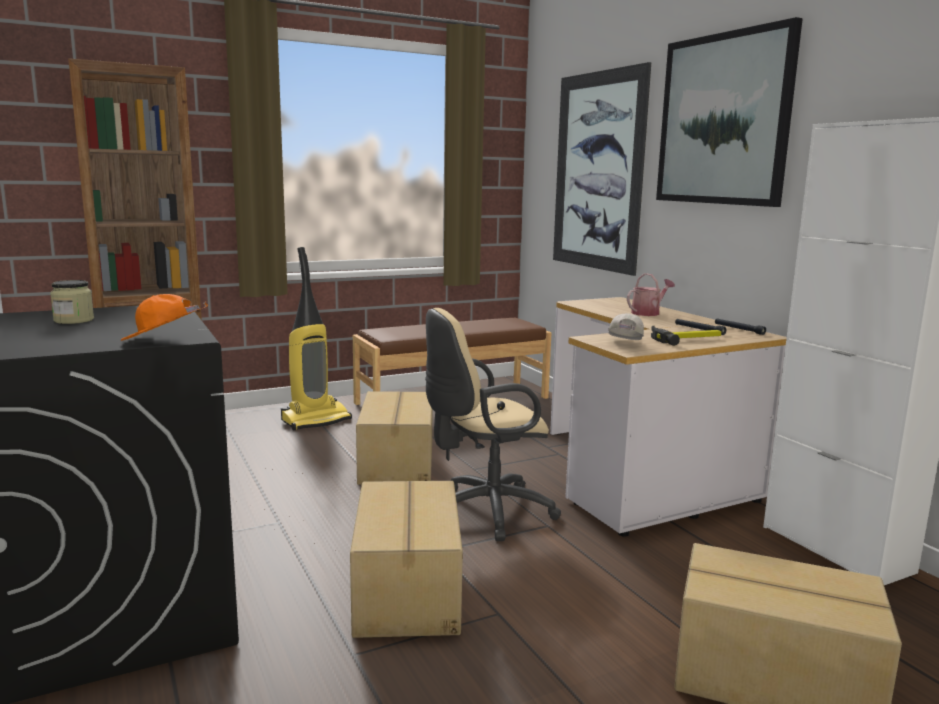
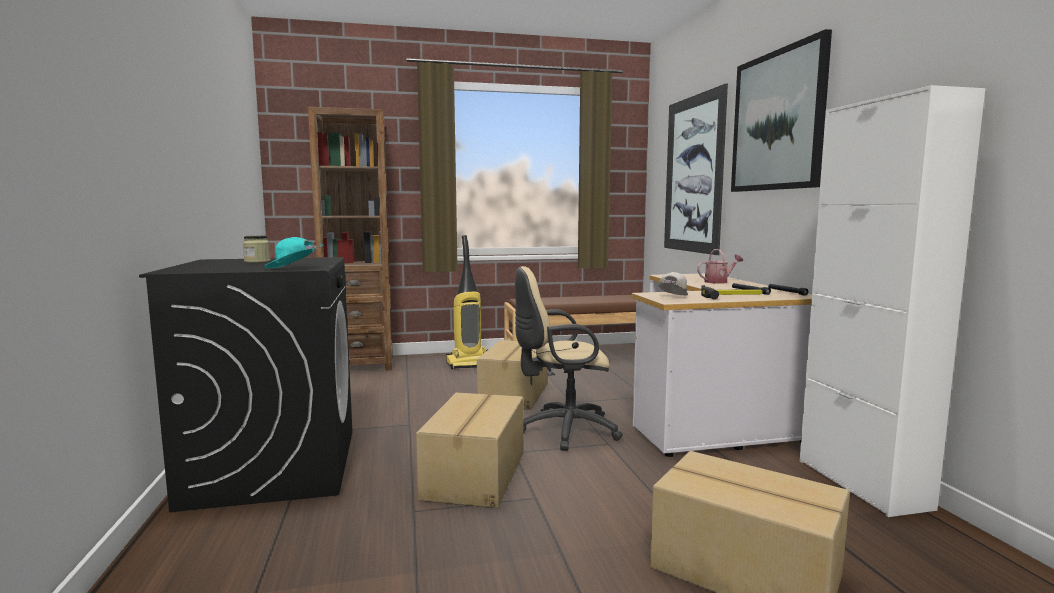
camera: 15 degrees right, 5 degrees down
orange cap [121,294,208,341] -> turquoise cap [264,237,323,268]

